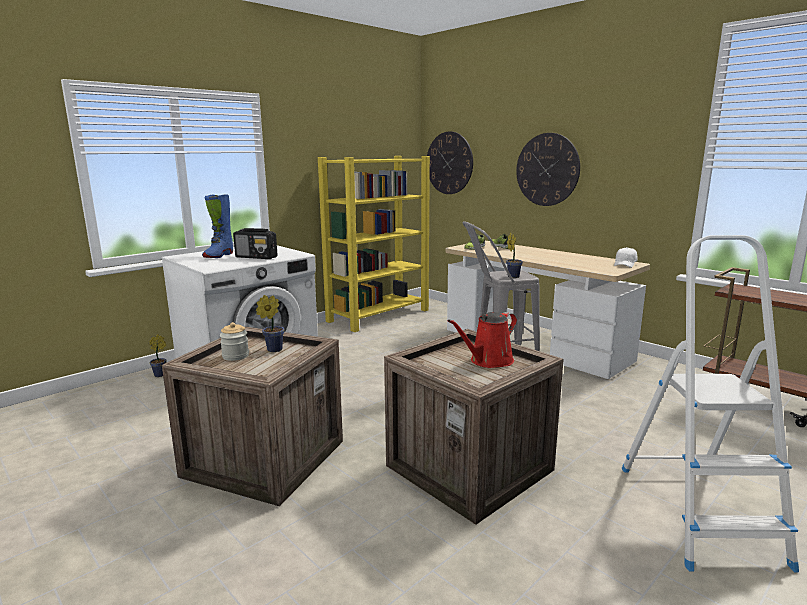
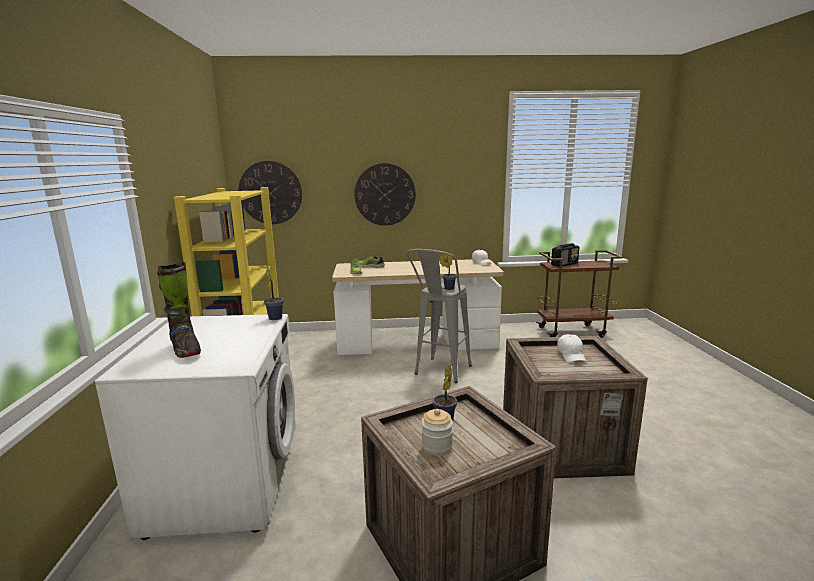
camera: 50 degrees left, 0 degrees up
potted plant [149,334,166,377] -> potted plant moved to [264,267,284,320]
blue boot [202,194,233,258] -> black boot [157,262,201,358]
radio [233,228,278,259] -> radio moved to [551,243,579,267]
red watering can [448,312,517,368] -> white cap [557,334,586,362]
white step ladder [622,235,799,573] -> none

